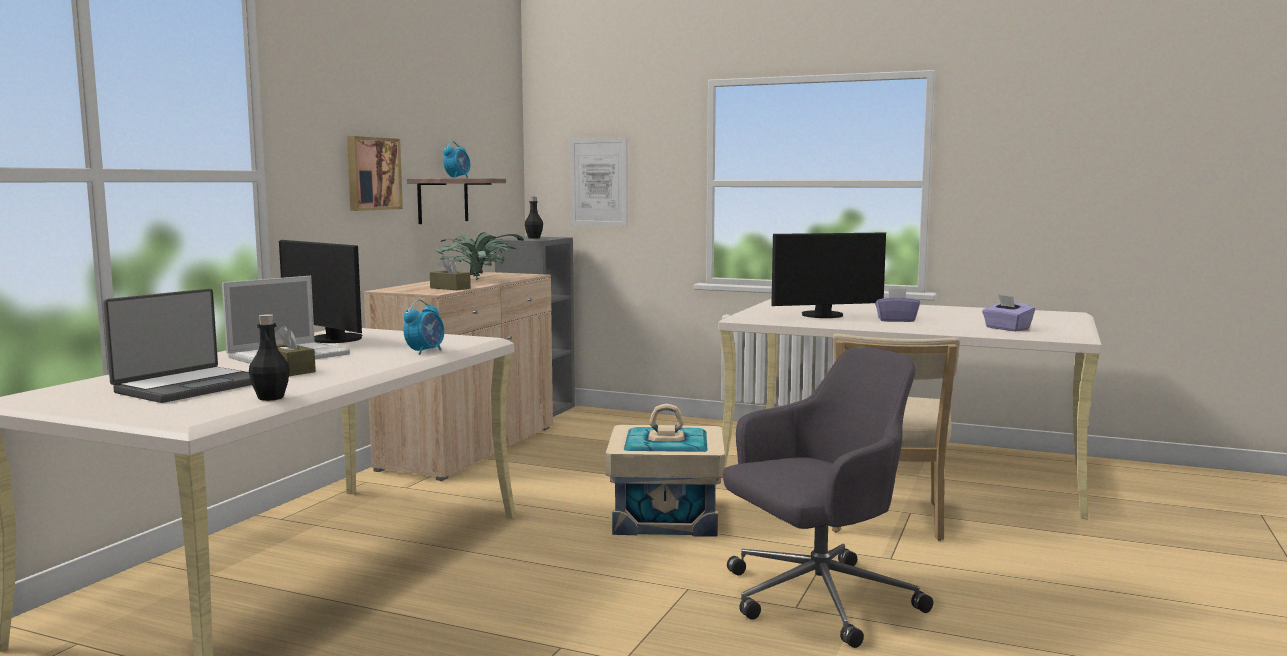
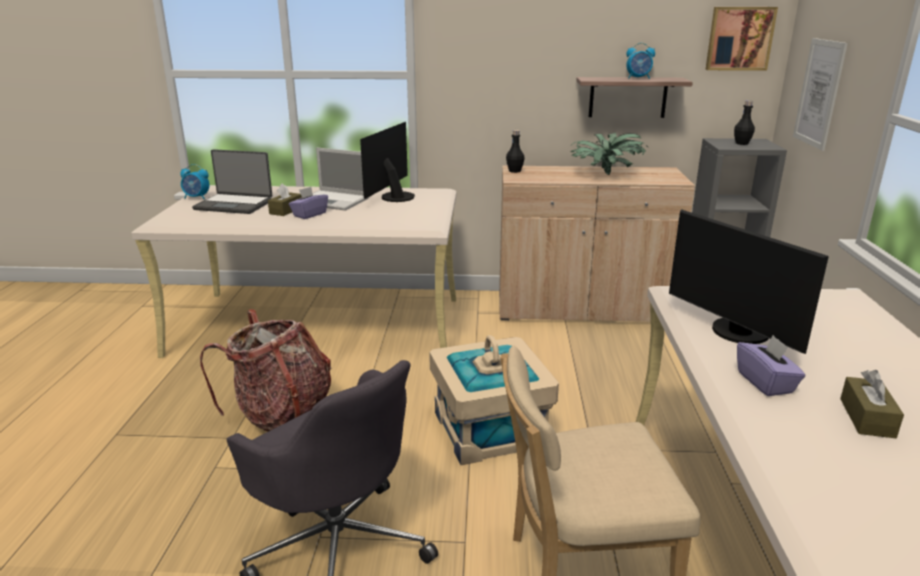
camera: 70 degrees right, 15 degrees up
black bottle [249,314,290,401] -> black bottle moved to [506,130,525,173]
picture [347,136,403,211] -> picture moved to [705,7,778,71]
alarm clock [403,299,444,355] -> alarm clock moved to [180,164,209,199]
brown tissue box [430,257,471,290] -> brown tissue box moved to [840,370,904,438]
purple tissue box [982,294,1035,331] -> purple tissue box moved to [289,187,328,219]
none -> backpack [200,309,331,432]

